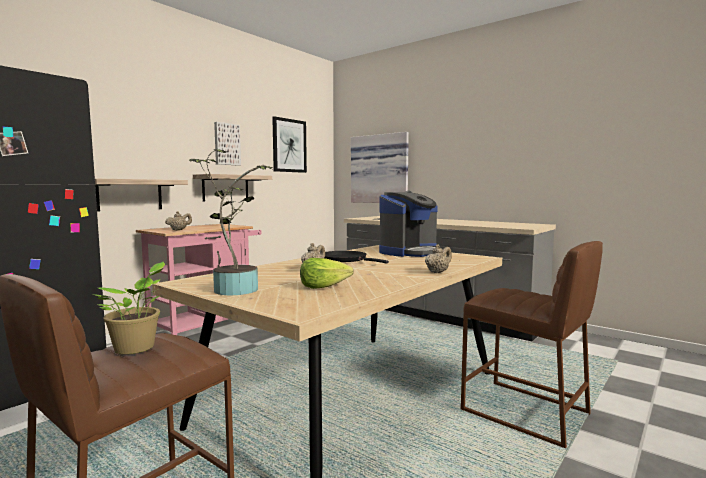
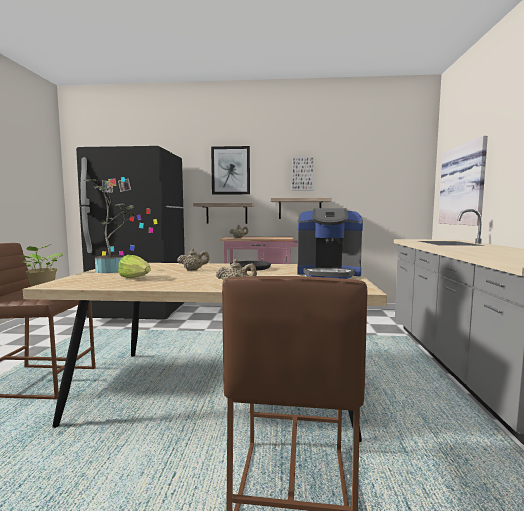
camera: 55 degrees right, 0 degrees up
picture [272,116,307,173] -> picture moved to [211,146,250,195]

